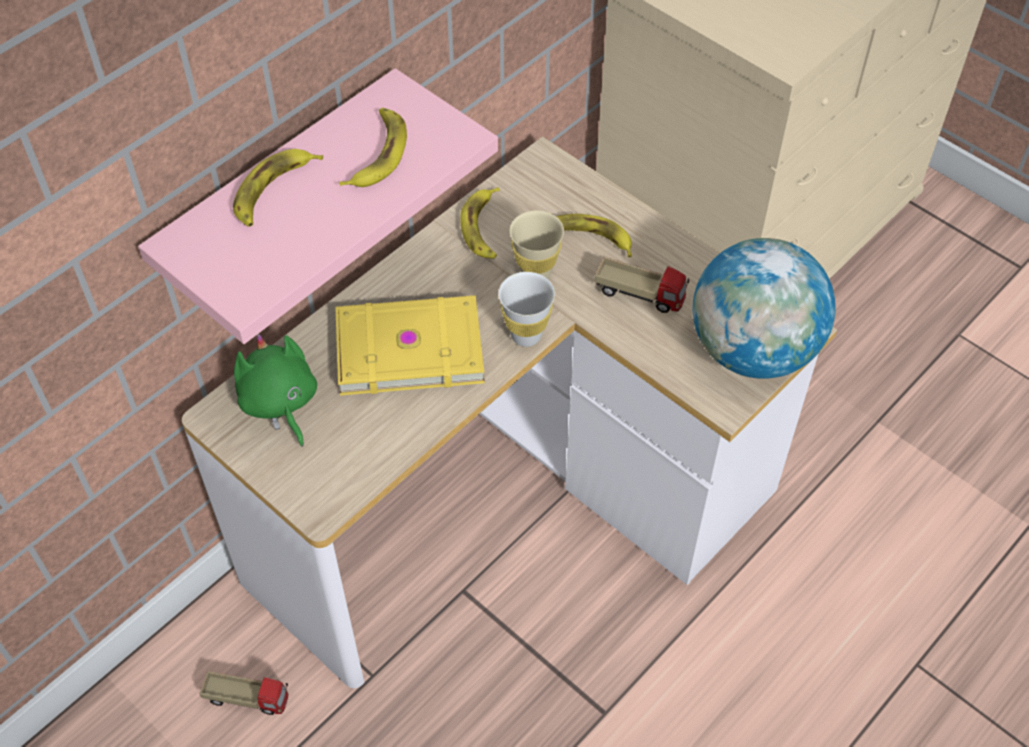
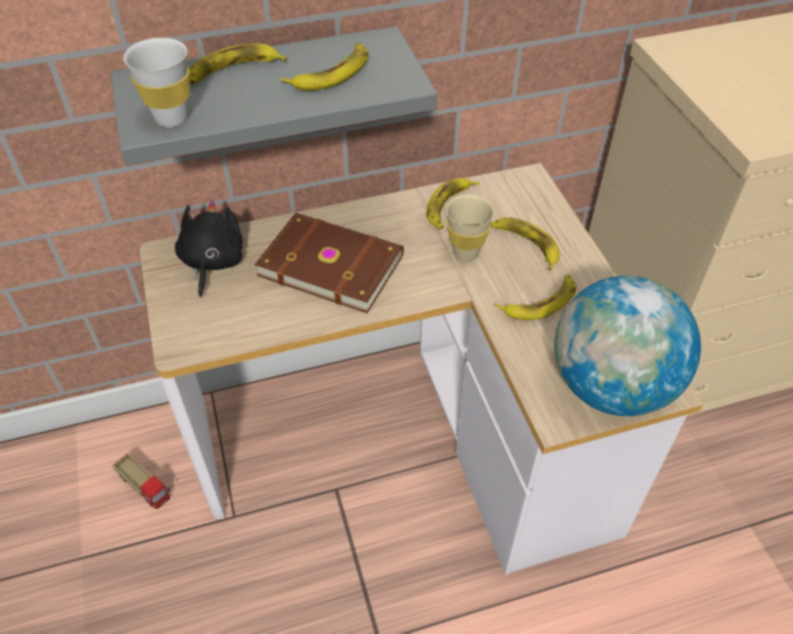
camera: 30 degrees right, 5 degrees down
pink shelf [138,68,498,344] -> grey shelf [111,26,437,165]
green plush toy [234,334,317,447] -> black plush toy [175,200,242,298]
yellow book [335,295,485,396] -> brown book [255,213,404,313]
white cup [499,272,555,347] -> white cup moved to [124,38,190,128]
toy truck [594,257,689,313] -> banana [495,274,576,320]

